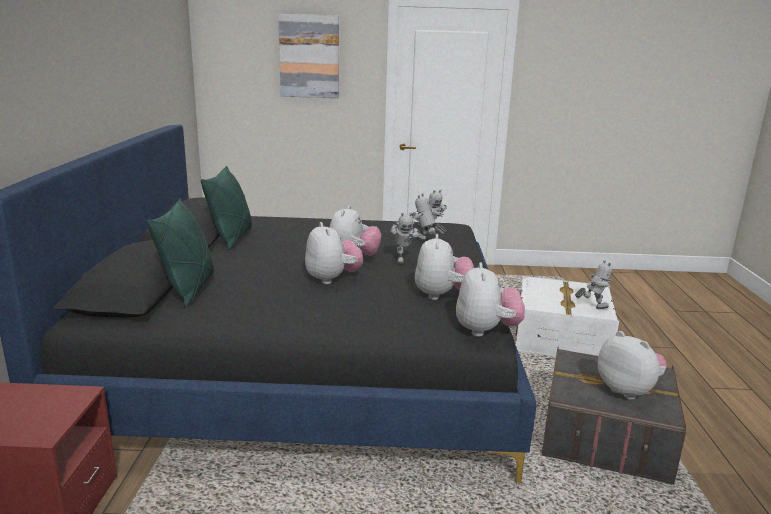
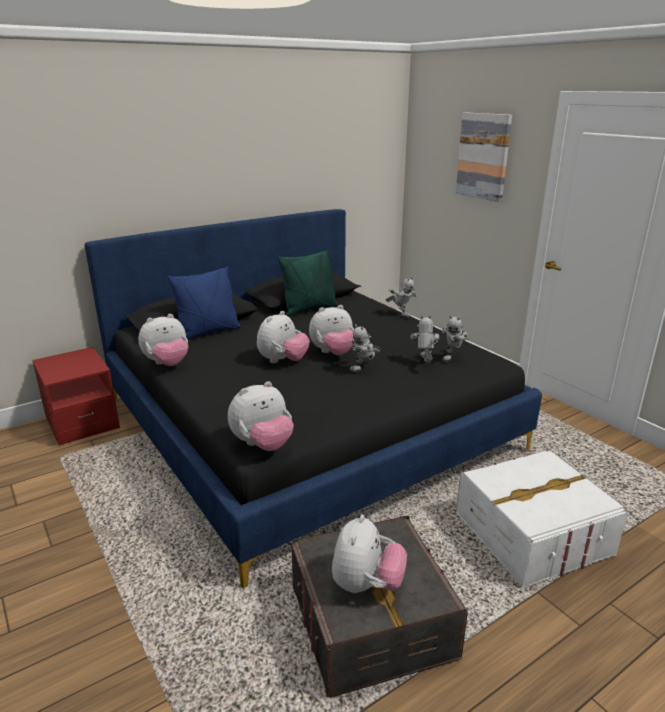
camera: 55 degrees right, 5 degrees up
green pillow [147,198,214,307] -> blue pillow [167,267,241,340]
plush toy [415,234,474,300] -> plush toy moved to [138,314,188,366]
toy robot [575,260,612,309] -> toy robot moved to [385,276,417,318]

